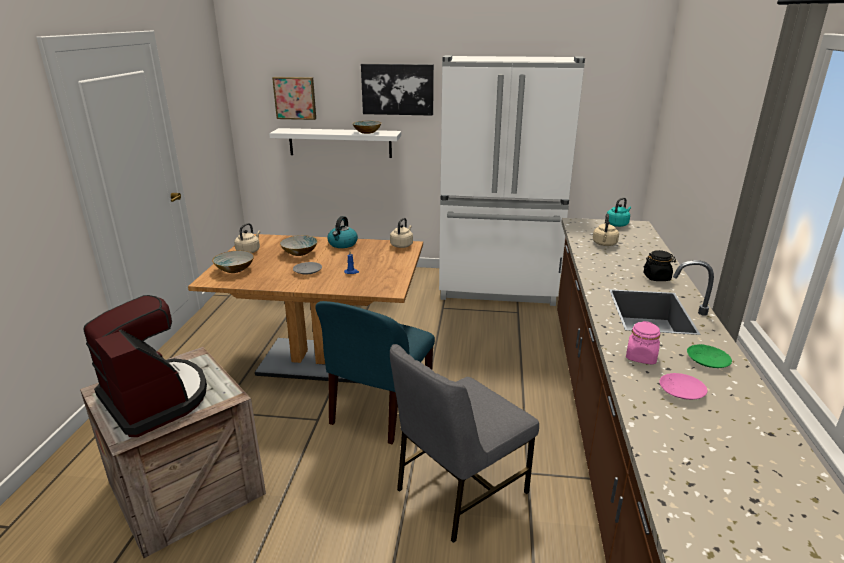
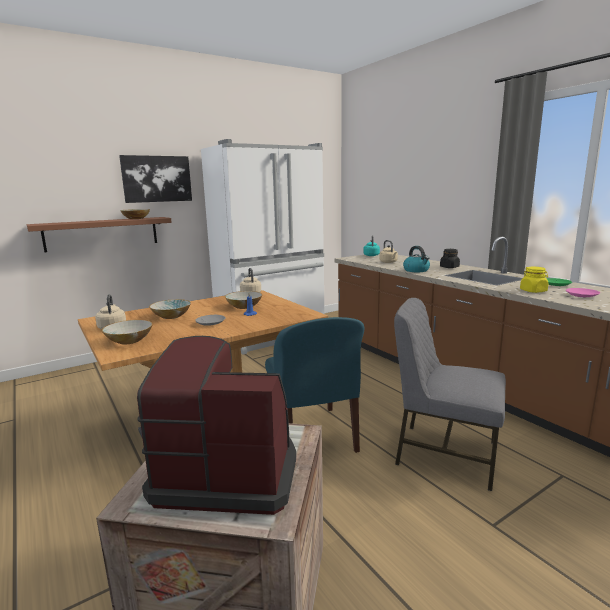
camera: 40 degrees left, 10 degrees down
white shelf [269,128,401,158] -> brown shelf [27,217,172,252]
picture [272,77,316,120] -> none
kettle [327,216,358,248] -> kettle moved to [403,246,430,272]
grey chair [390,344,539,543] -> grey chair turned 105 degrees clockwise [394,298,506,491]
pink jar [626,321,660,365] -> yellow jar [520,267,548,293]
none -> bowl [225,291,262,309]

